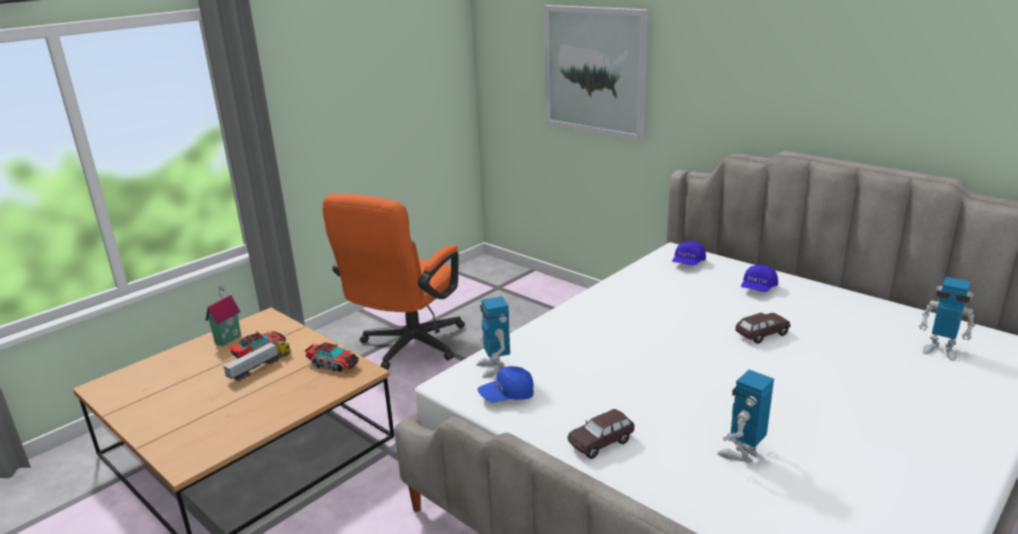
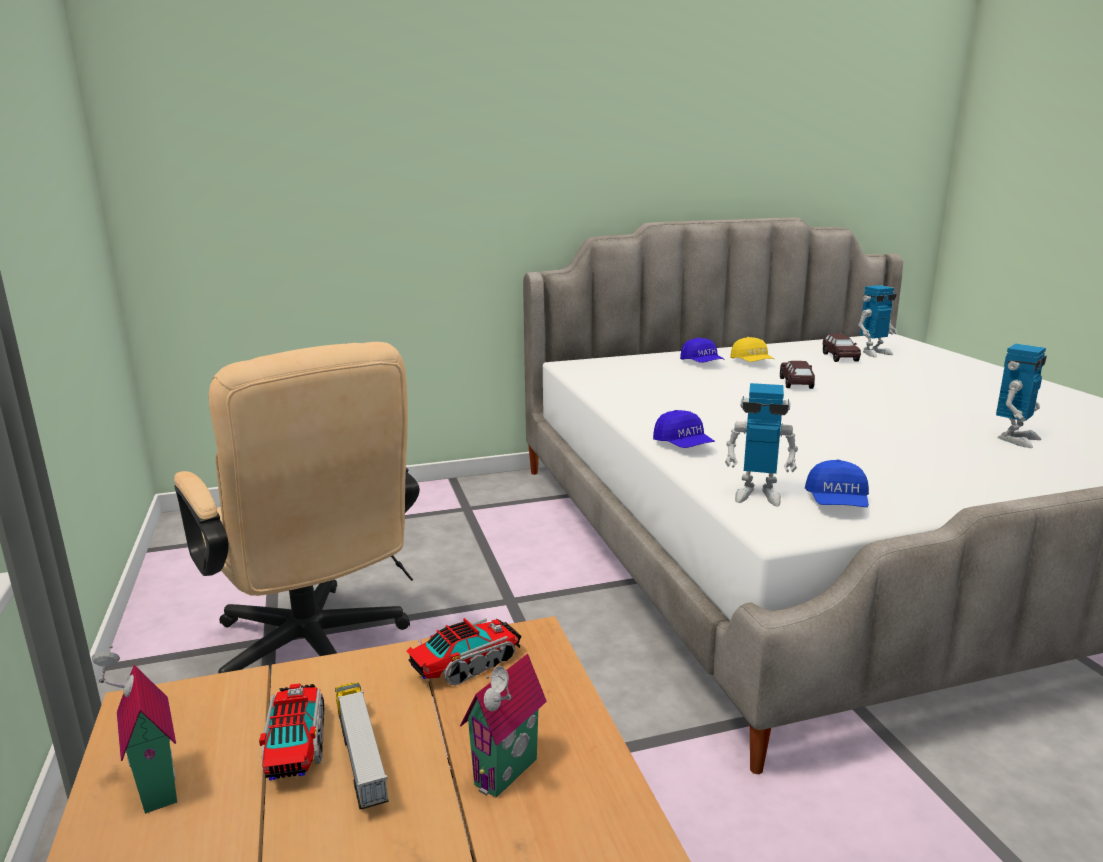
camera: 60 degrees left, 5 degrees down
orange office chair [322,194,465,370] -> beige office chair [174,342,420,674]
picture [544,5,649,140] -> none
brown toy car [567,409,635,459] -> brown toy car moved to [823,333,861,362]
blue cap [672,241,706,266] -> blue cap moved to [653,410,715,448]
toy robot [717,370,774,463] -> toy robot turned 120 degrees counterclockwise [996,344,1047,448]
none -> toy house [460,654,547,798]
none -> yellow cap [730,337,774,362]

